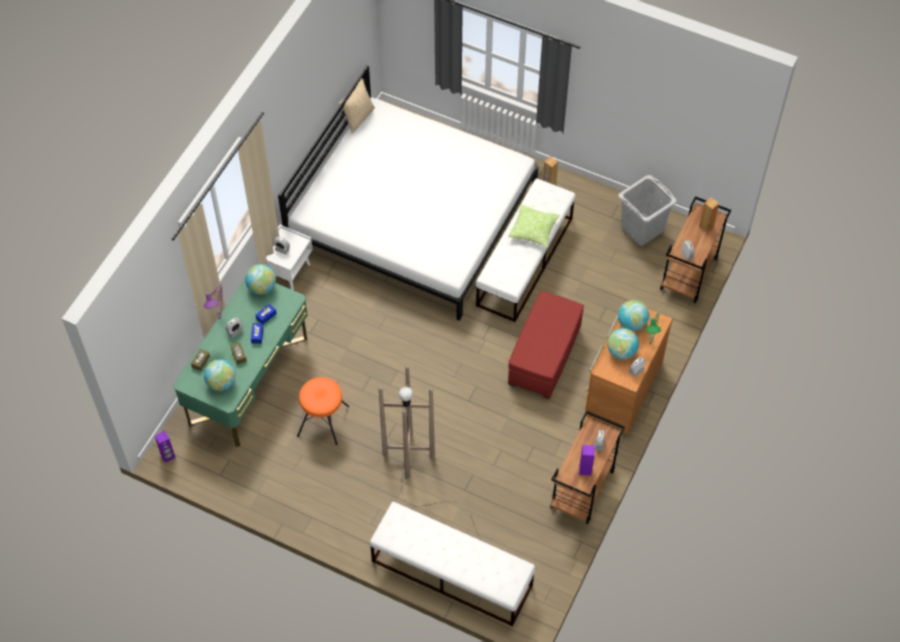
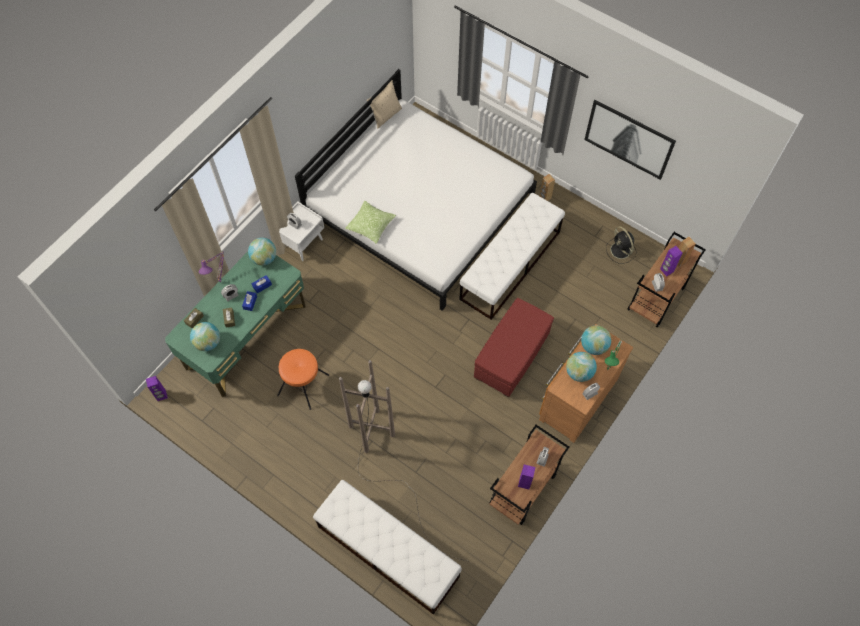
camera: 10 degrees right, 5 degrees up
pillow [508,204,559,248] -> pillow moved to [345,201,396,244]
grey laundry basket [618,175,677,246] -> black fan [606,226,636,264]
none -> picture [584,100,676,180]
none -> purple speaker [660,246,682,276]

